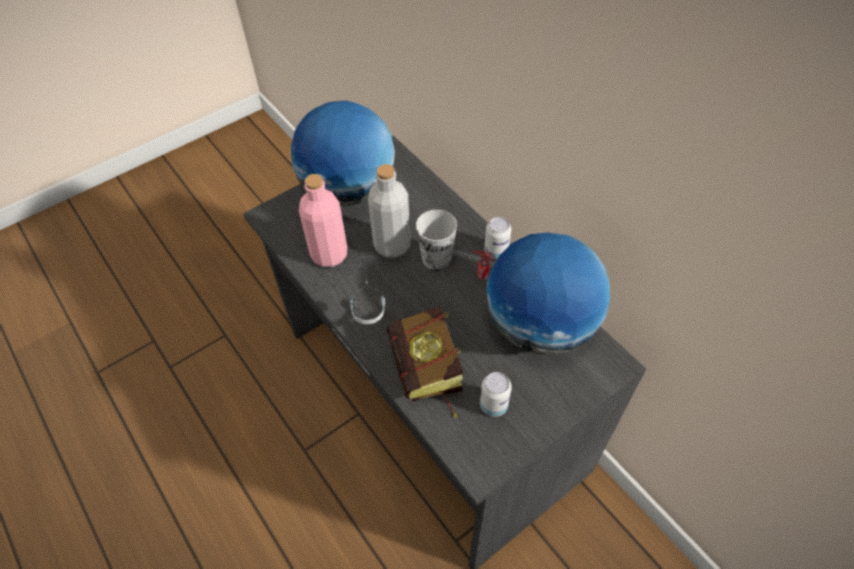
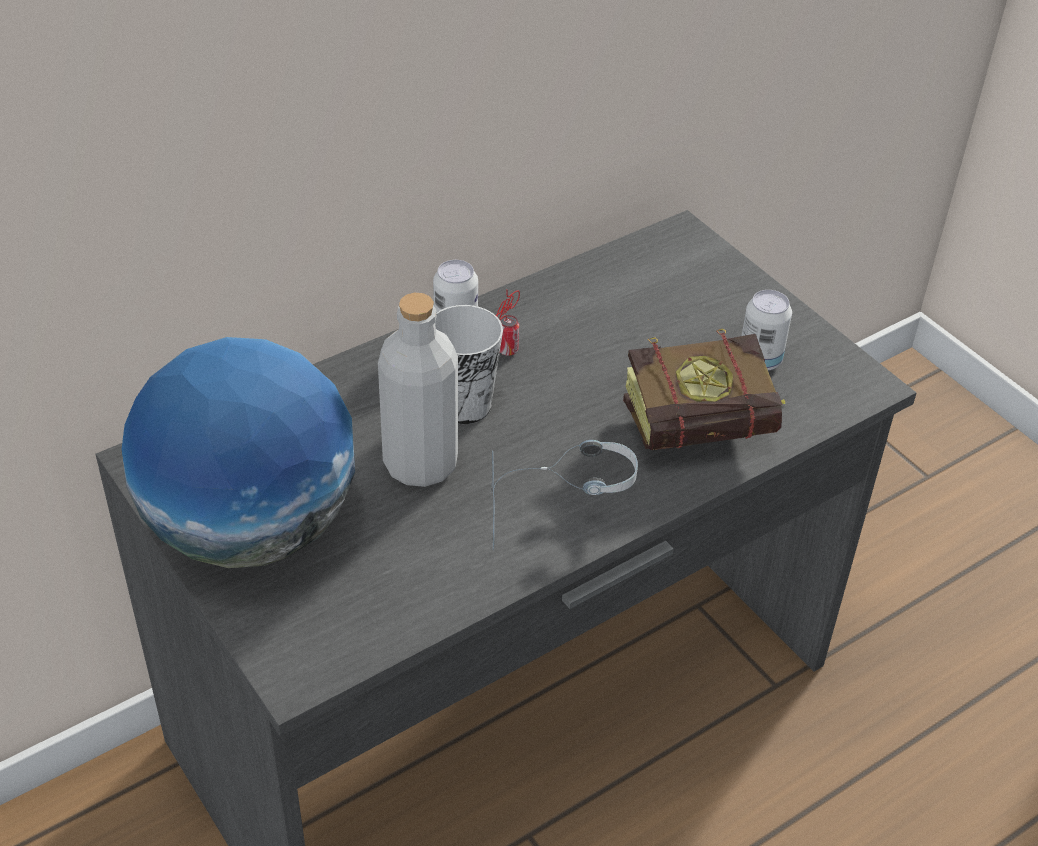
camera: 90 degrees left, 10 degrees down
pink bottle [299,174,347,267] -> none
globe [487,232,610,355] -> none

